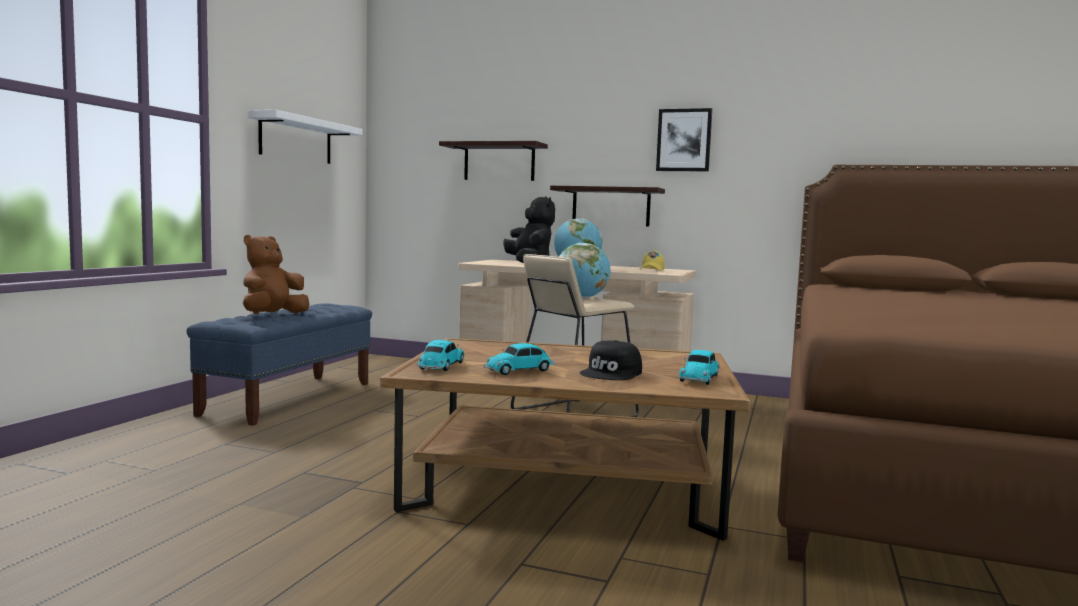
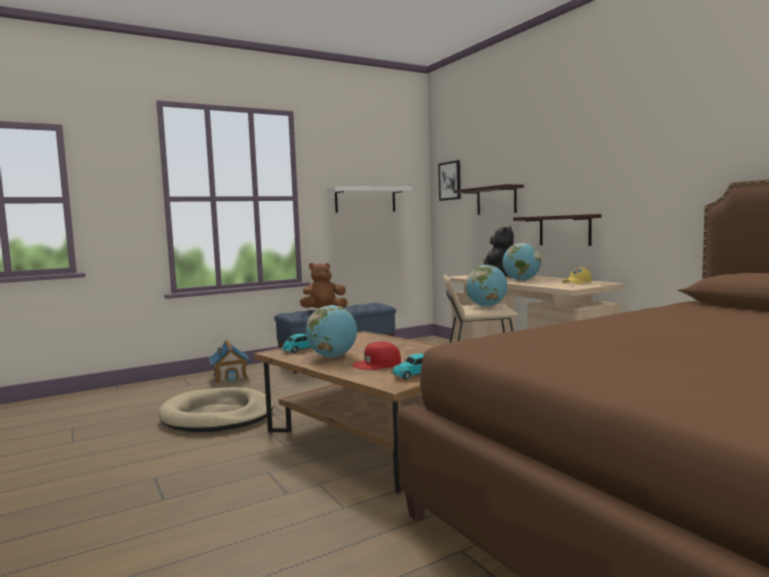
camera: 40 degrees right, 0 degrees up
toy car [484,343,556,375] -> globe [306,305,357,358]
black cap [580,340,642,380] -> red cap [352,342,401,370]
picture [656,108,712,172] -> picture moved to [438,160,461,201]
none -> beige dog bed [158,387,273,432]
none -> toy house [209,340,251,384]

